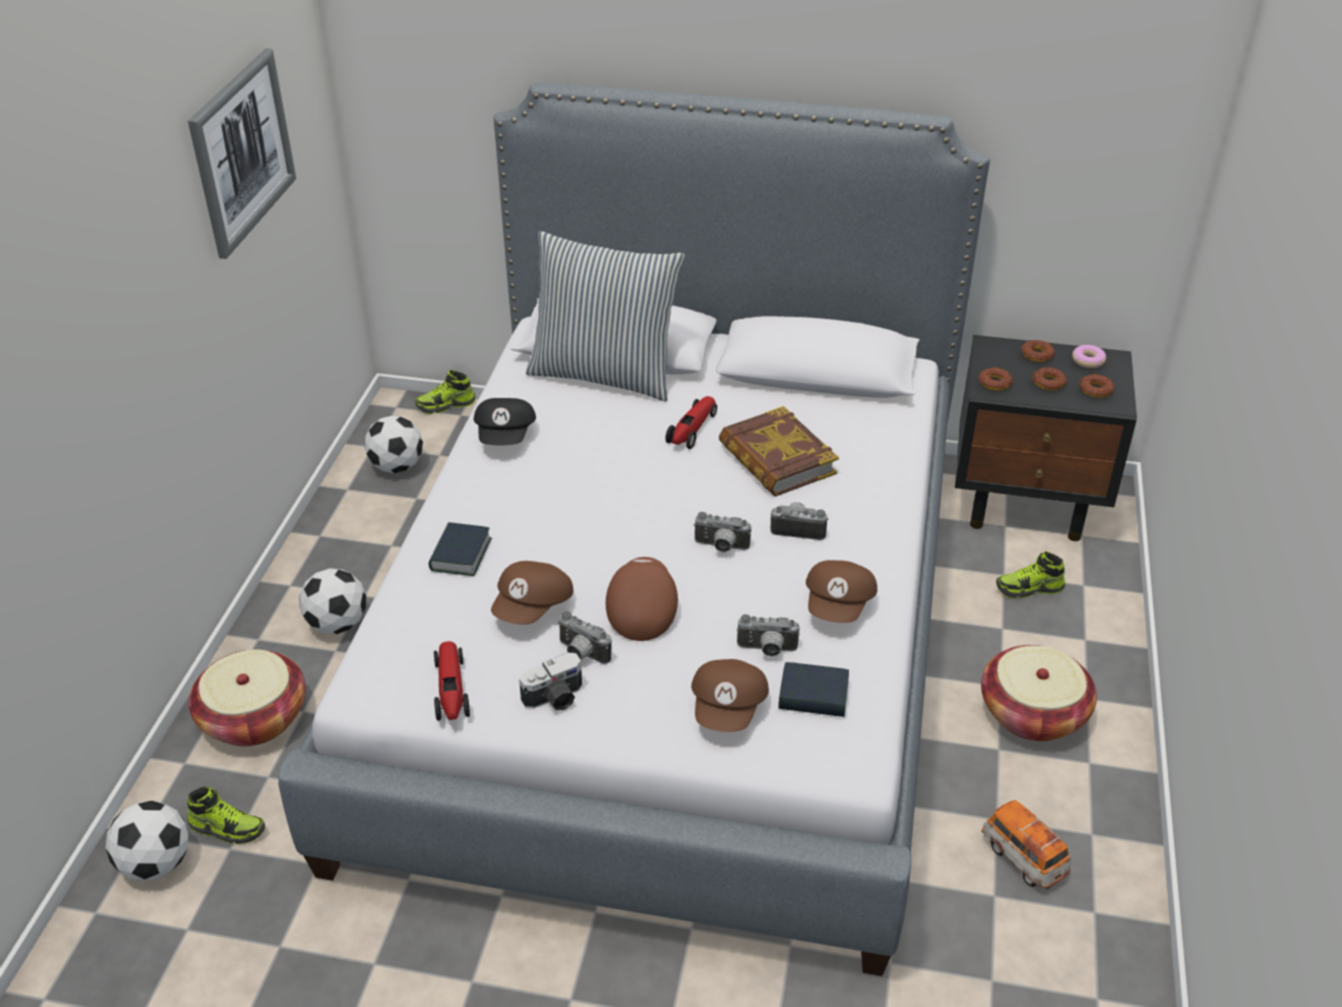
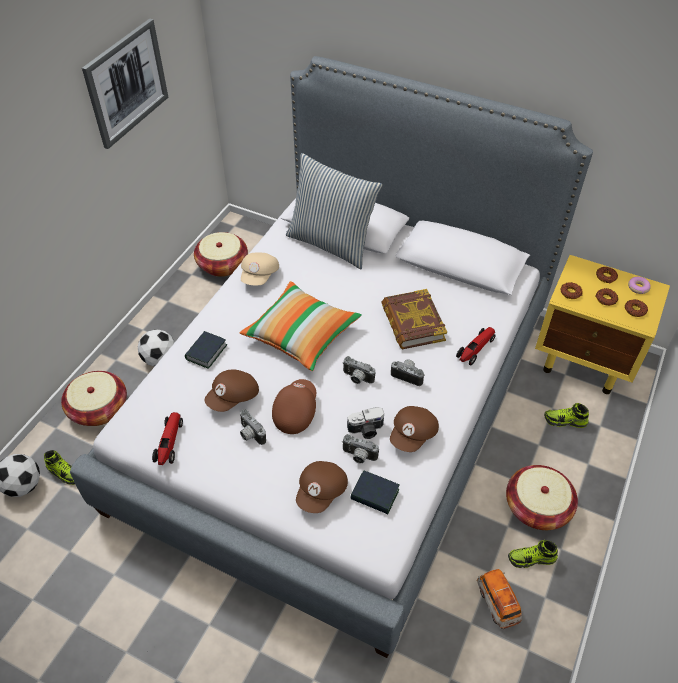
camera: 15 degrees right, 10 degrees up
football [364,416,423,473] -> basket [194,232,248,277]
shoe [415,370,476,414] -> shoe moved to [508,540,558,568]
black cap [474,398,536,445] -> beige cap [241,253,279,286]
camera [519,652,582,711] -> camera moved to [347,407,384,439]
toy car [665,396,717,449] -> toy car moved to [456,327,496,365]
black nightstand [955,335,1137,541] -> yellow nightstand [535,255,670,394]
none -> pillow [240,281,362,371]

